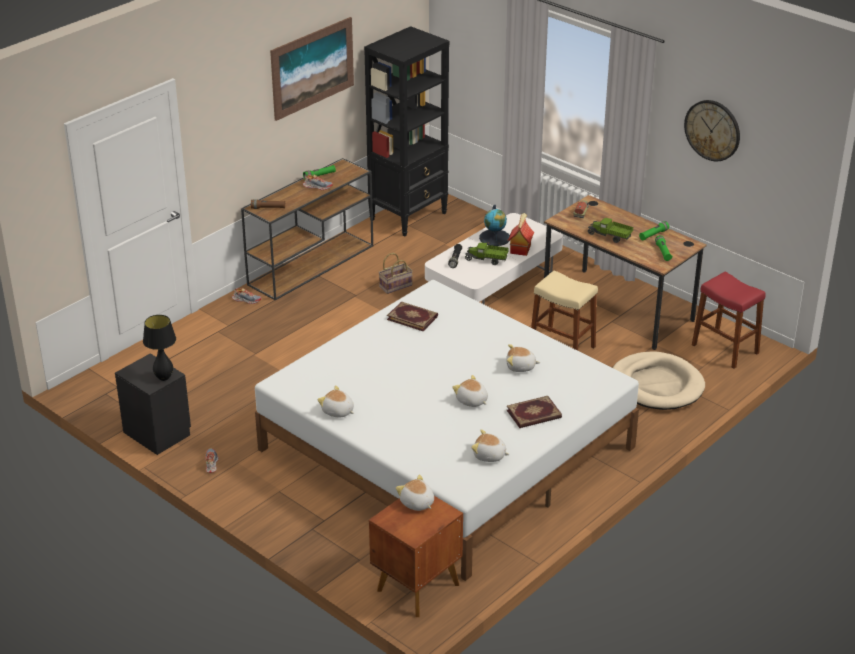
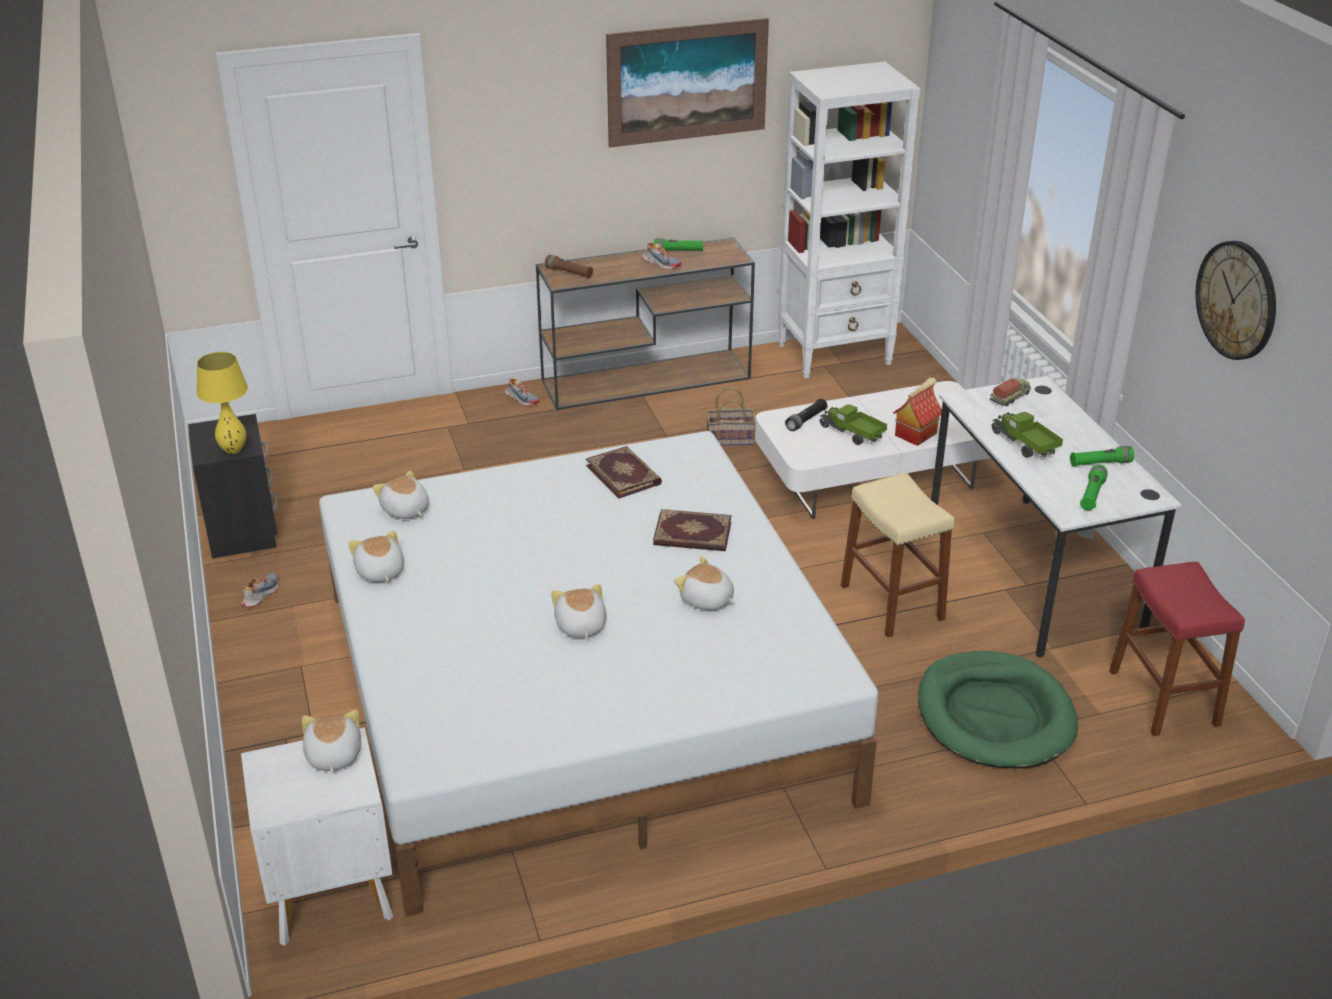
camera: 30 degrees right, 0 degrees up
black table lamp [143,315,176,381] -> yellow table lamp [196,352,248,454]
black bookcase [364,26,450,236] -> white bookcase [778,62,920,378]
brown nightstand [369,496,463,617] -> white nightstand [241,728,393,946]
plush toy [471,429,510,462] -> plush toy moved to [373,470,429,519]
globe [479,205,510,246] -> none
book [507,396,562,428] -> book moved to [653,509,732,551]
brown desk [544,195,707,350] -> white desk [931,376,1182,658]
beige dog bed [613,352,705,410] -> green dog bed [918,651,1078,769]

